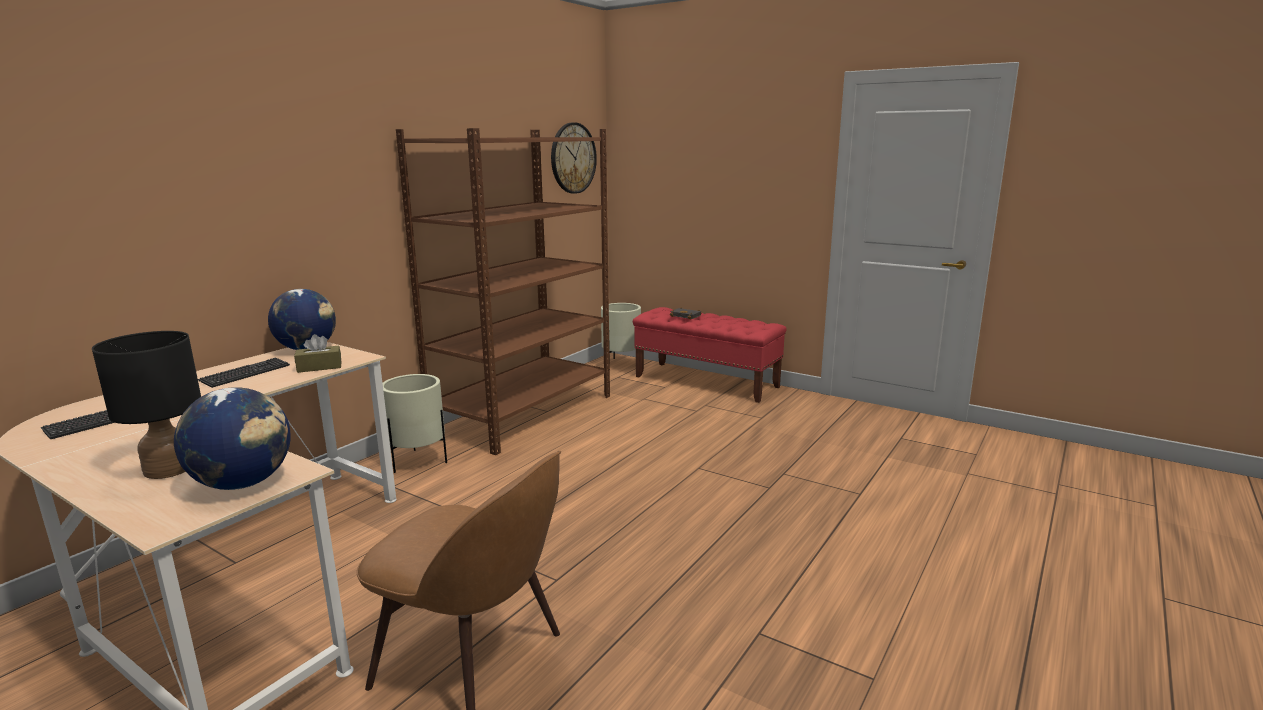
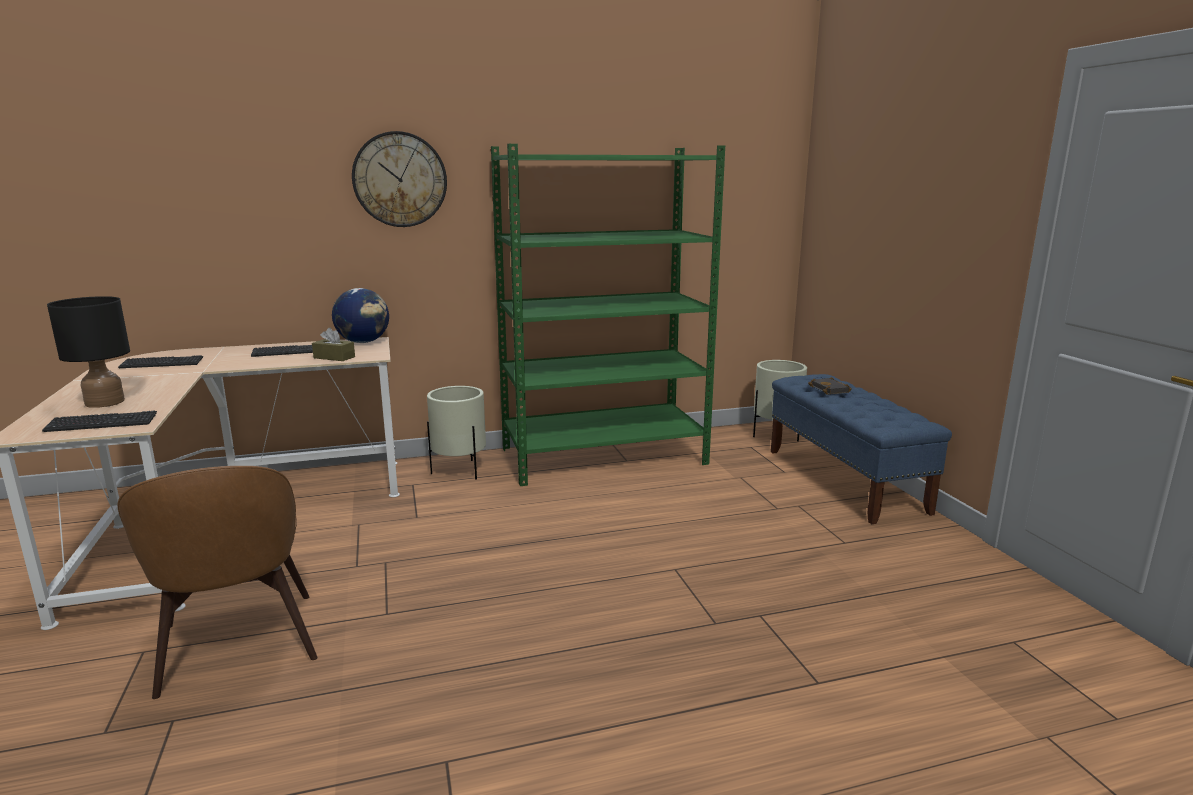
camera: 40 degrees right, 0 degrees up
globe [174,387,291,490] -> keyboard [42,411,157,432]
brown bookcase [396,128,610,455] -> green bookcase [491,144,725,486]
wall clock [551,122,597,194] -> wall clock moved to [352,131,447,227]
red bench [633,307,787,403] -> blue bench [771,374,952,524]

